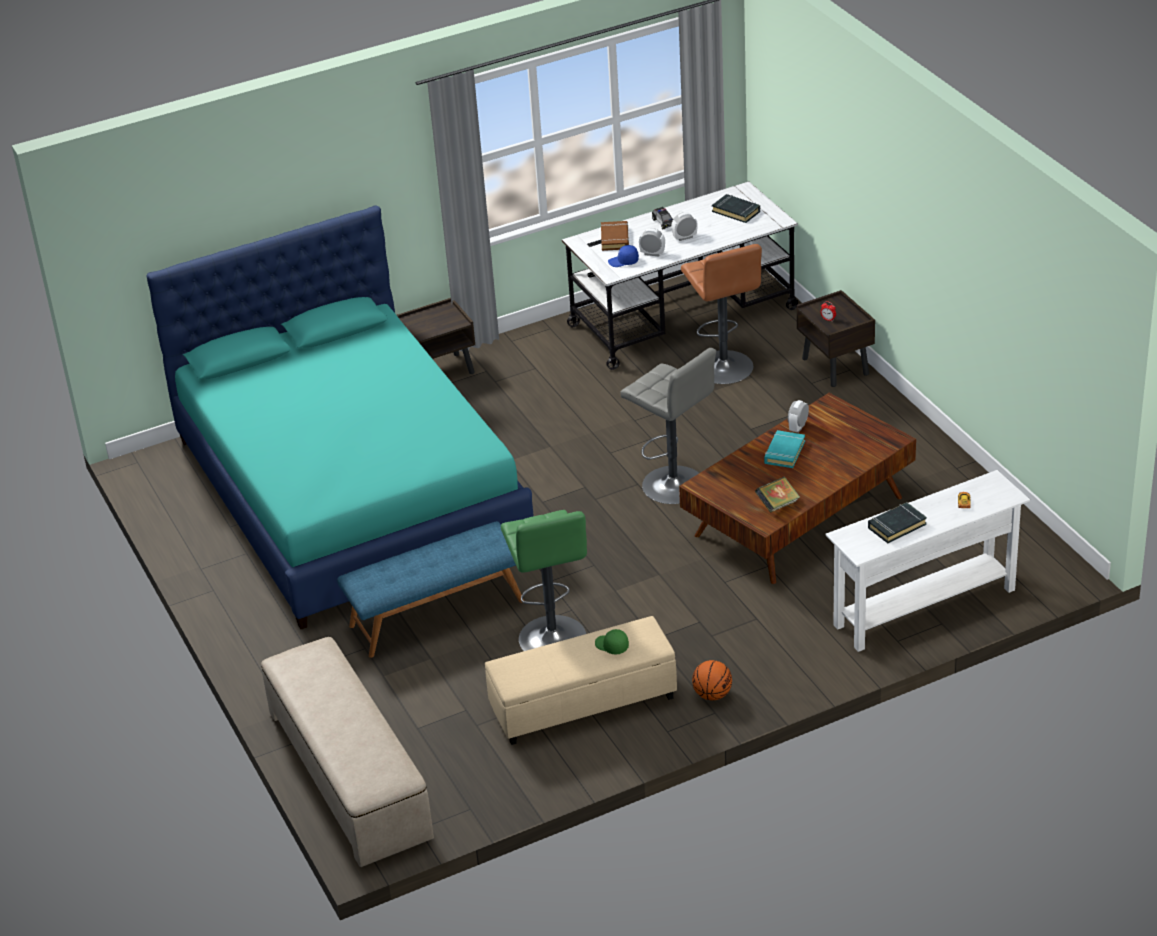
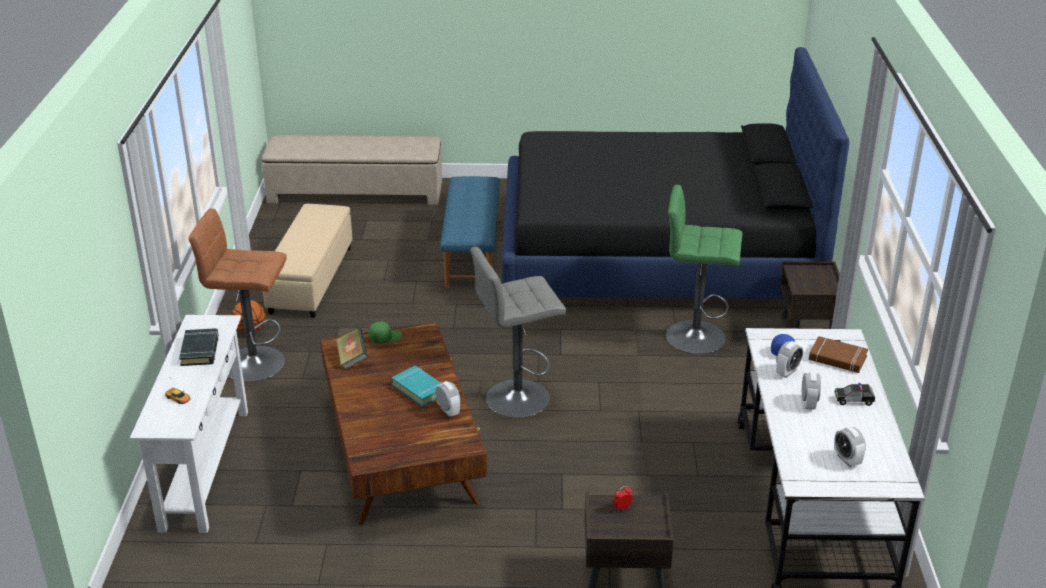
camera: 115 degrees right, 5 degrees down
turquoise bed [147,206,534,629] -> black bed [502,47,850,299]
green stool [501,510,587,651] -> green stool moved to [666,185,742,354]
green cap [595,629,629,654] -> green cap moved to [369,321,402,343]
brown stool [681,244,762,384] -> brown stool moved to [188,208,286,382]
black book [712,194,760,223] -> alarm clock [834,426,866,467]

